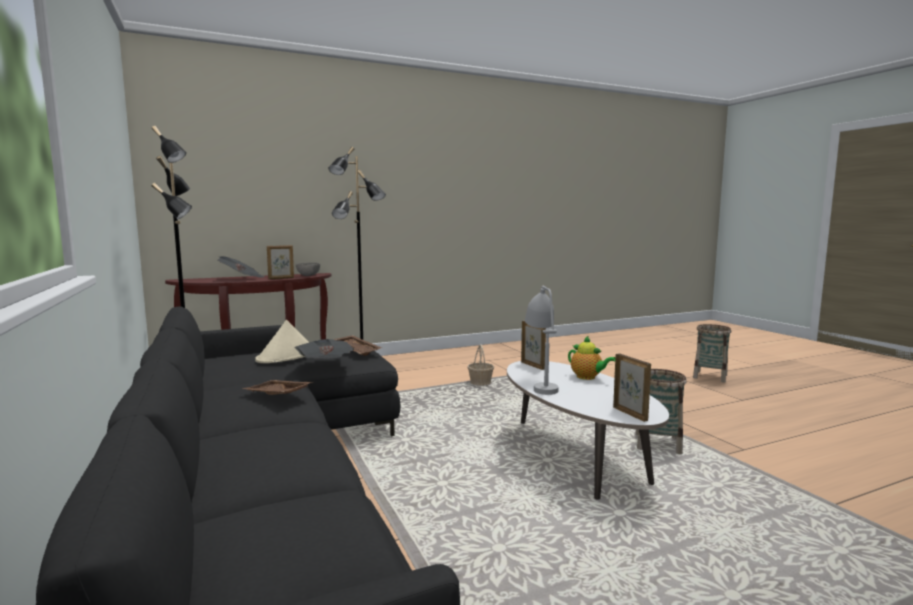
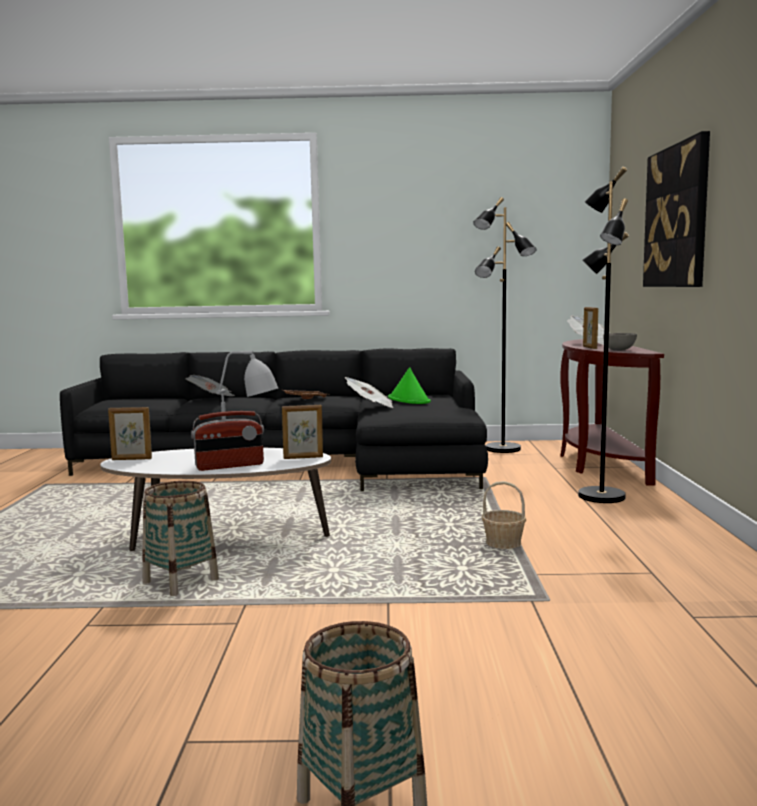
camera: 115 degrees right, 0 degrees up
beige hat [255,320,309,363] -> green hat [388,367,431,404]
brown tray [333,335,382,356] -> none
teapot [568,336,615,380] -> radio [191,411,264,471]
none -> newspaper [186,375,235,396]
none -> picture [643,131,710,287]

